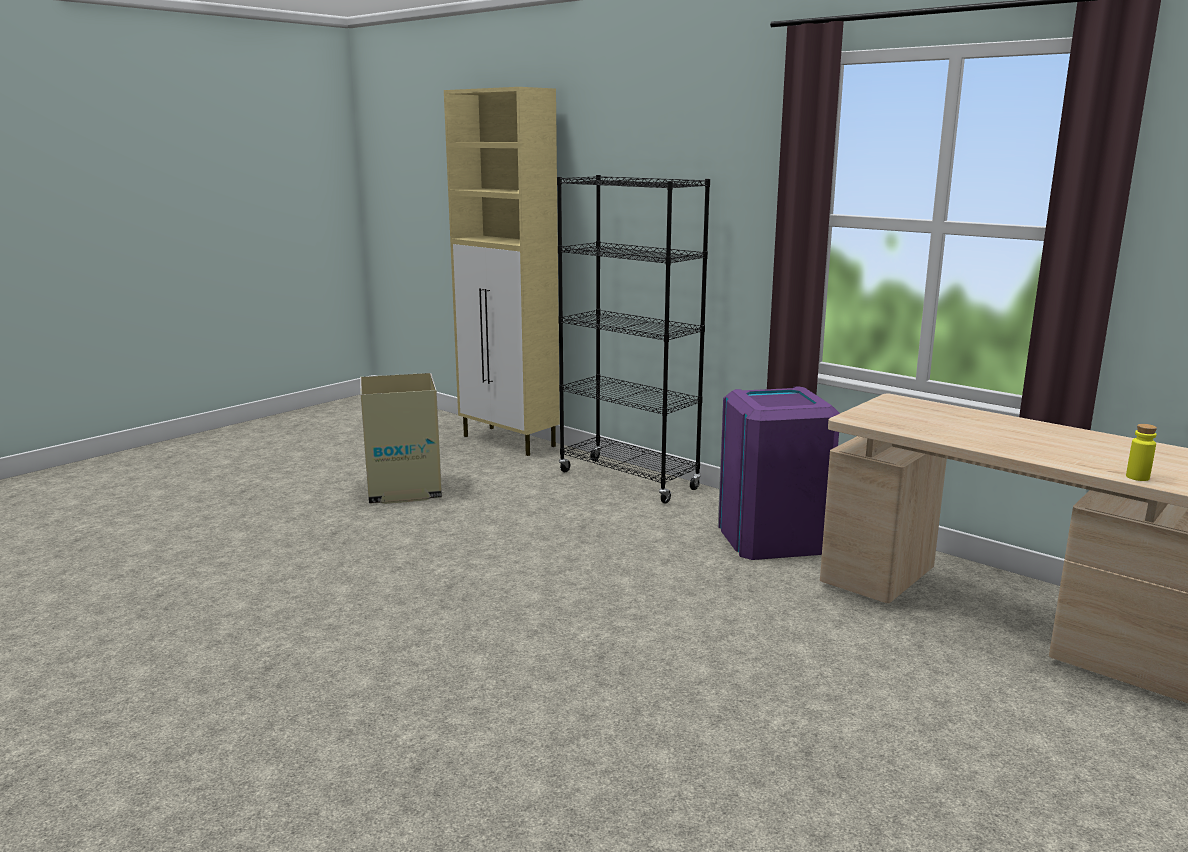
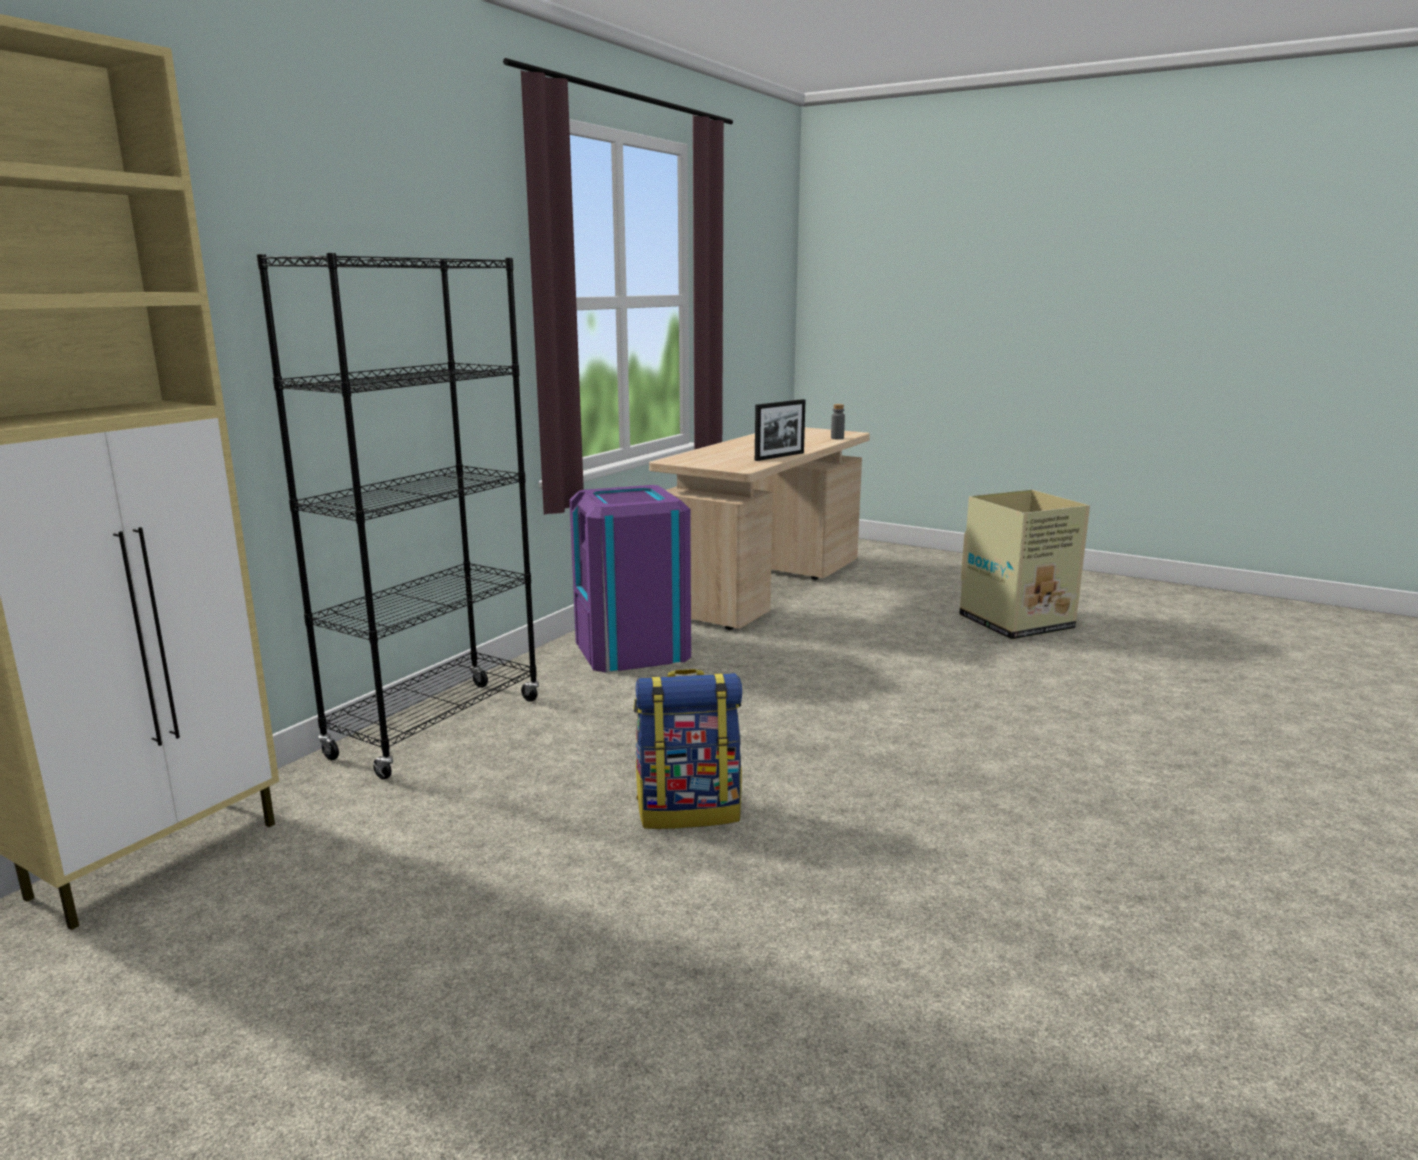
camera: 100 degrees left, 0 degrees up
cardboard box [360,373,442,504] -> cardboard box moved to [959,490,1090,640]
yellow bottle [1126,424,1157,481] -> grey bottle [831,404,845,439]
none -> backpack [633,669,742,829]
none -> picture frame [755,399,805,461]

